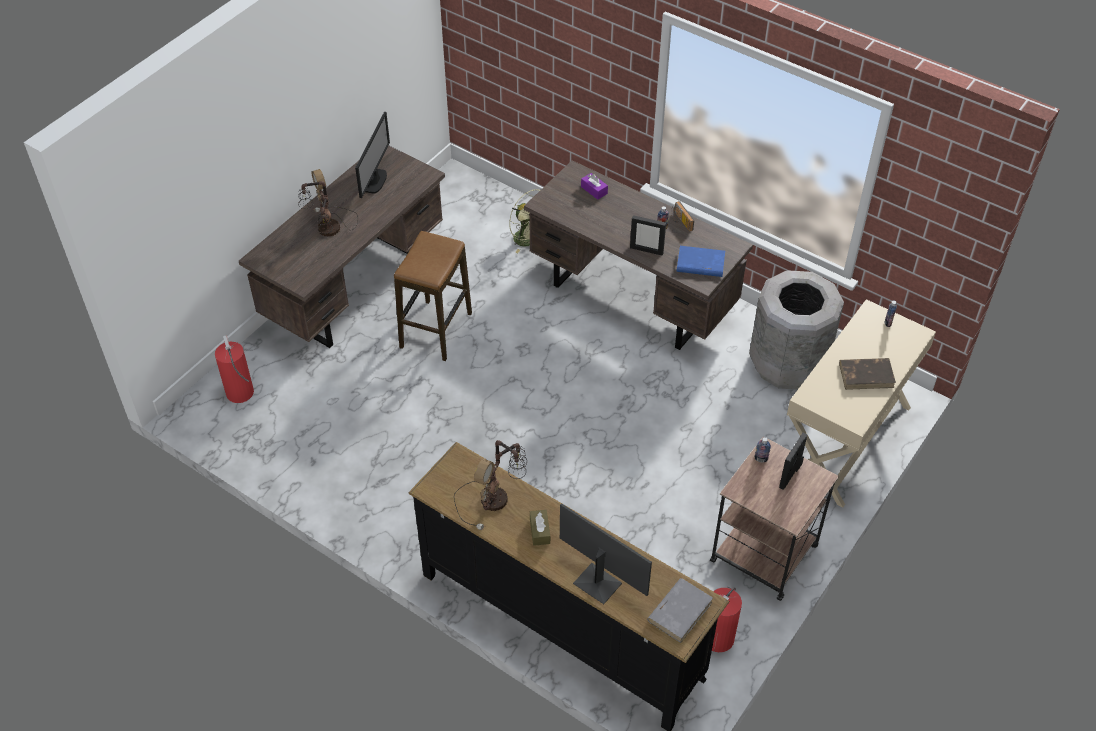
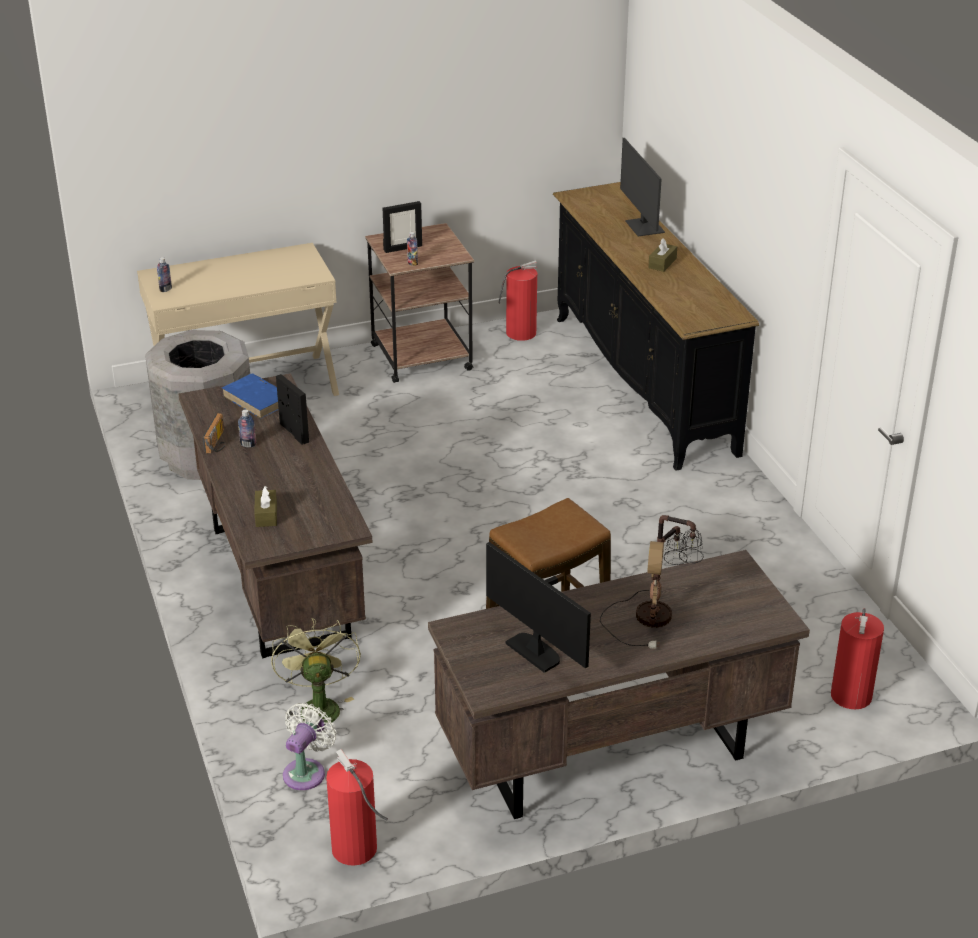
camera: 145 degrees left, 15 degrees down
monitor [355,112,390,198] -> monitor turned 90 degrees clockwise [486,542,591,673]
table lamp [454,440,527,530] -> none
purple tissue box [581,173,608,200] -> brown tissue box [254,486,277,527]
grey book [647,578,713,643] -> none
brown book [839,358,896,390] -> none
none -> white fan [283,703,336,790]
none -> fire extinguisher [326,749,388,866]

